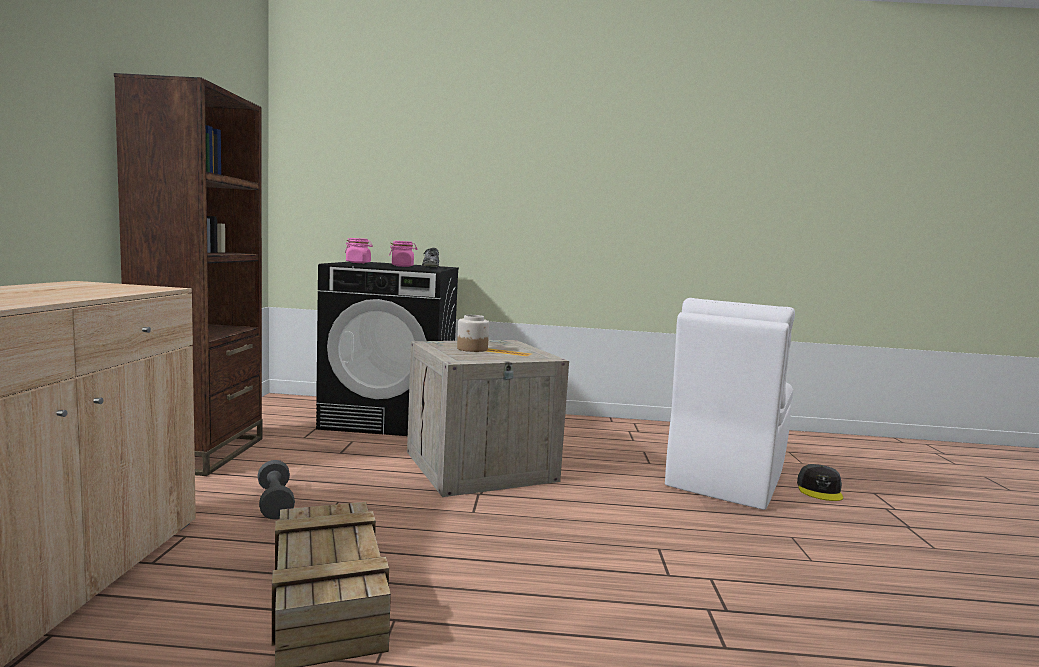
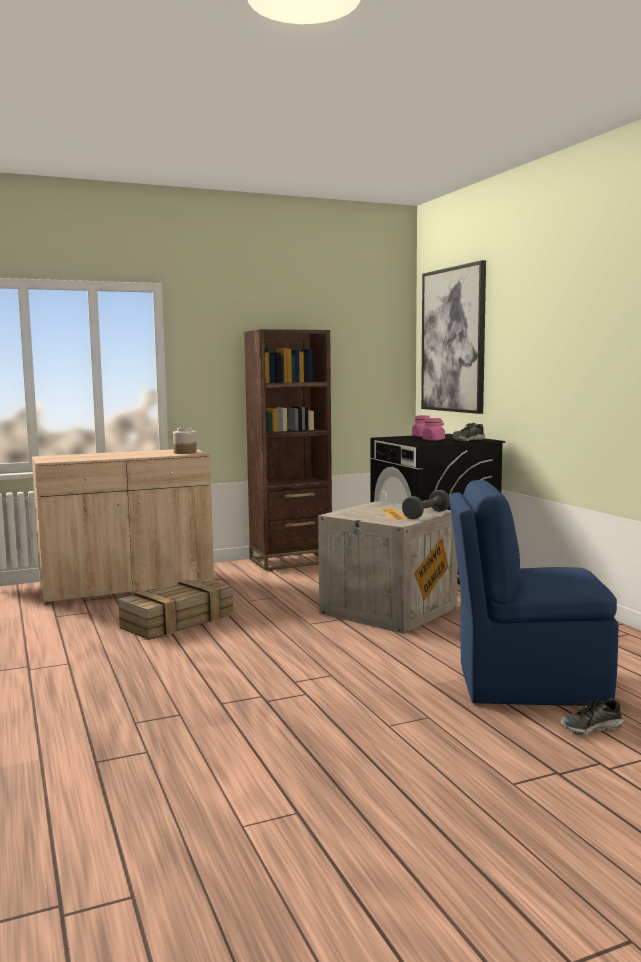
camera: 65 degrees right, 0 degrees up
grey dumbbell [258,460,295,520] -> grey dumbbell moved to [402,490,450,519]
jar [457,315,489,352] -> jar moved to [173,428,197,454]
white chair [665,298,795,510] -> blue chair [449,480,619,706]
grey cap [797,464,843,501] -> shoe [560,698,623,735]
none -> picture [421,260,486,414]

